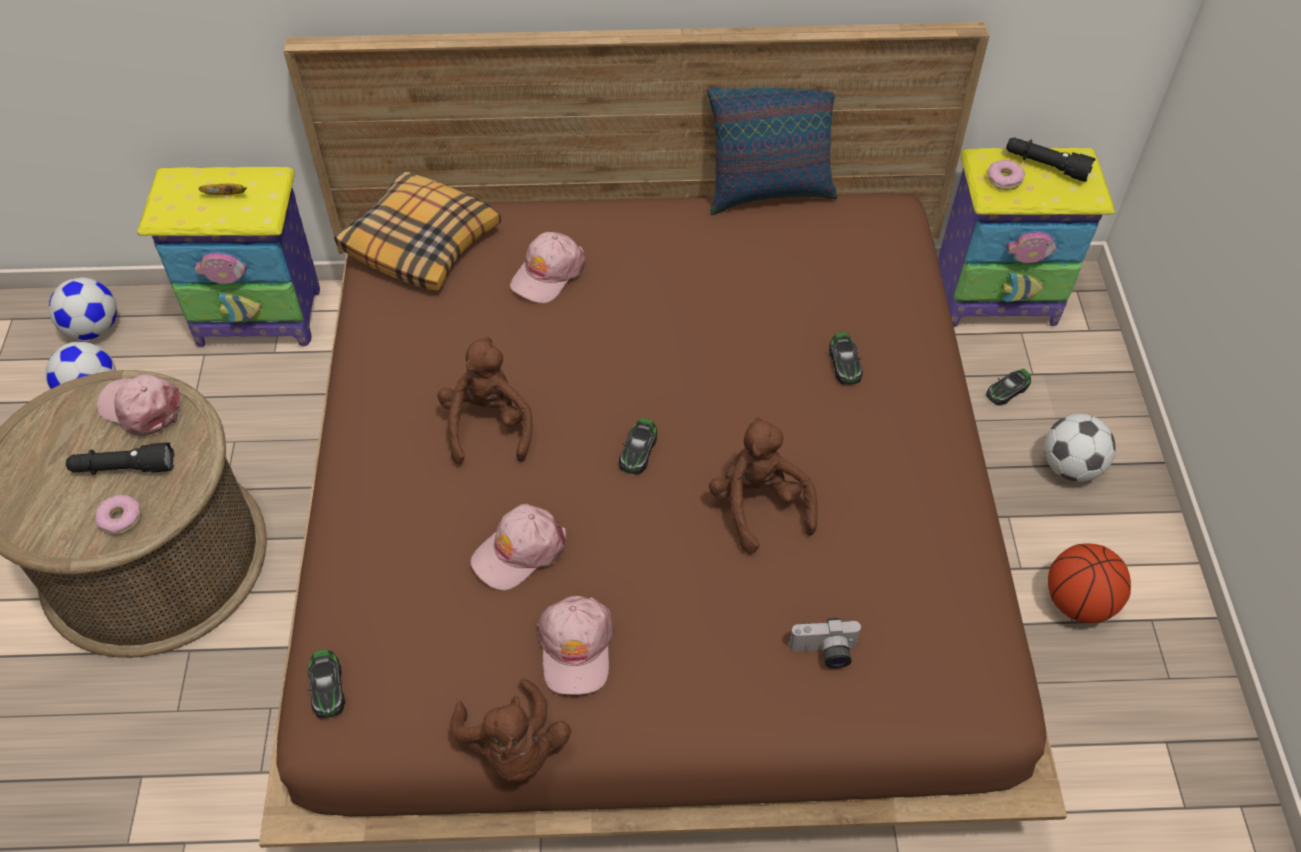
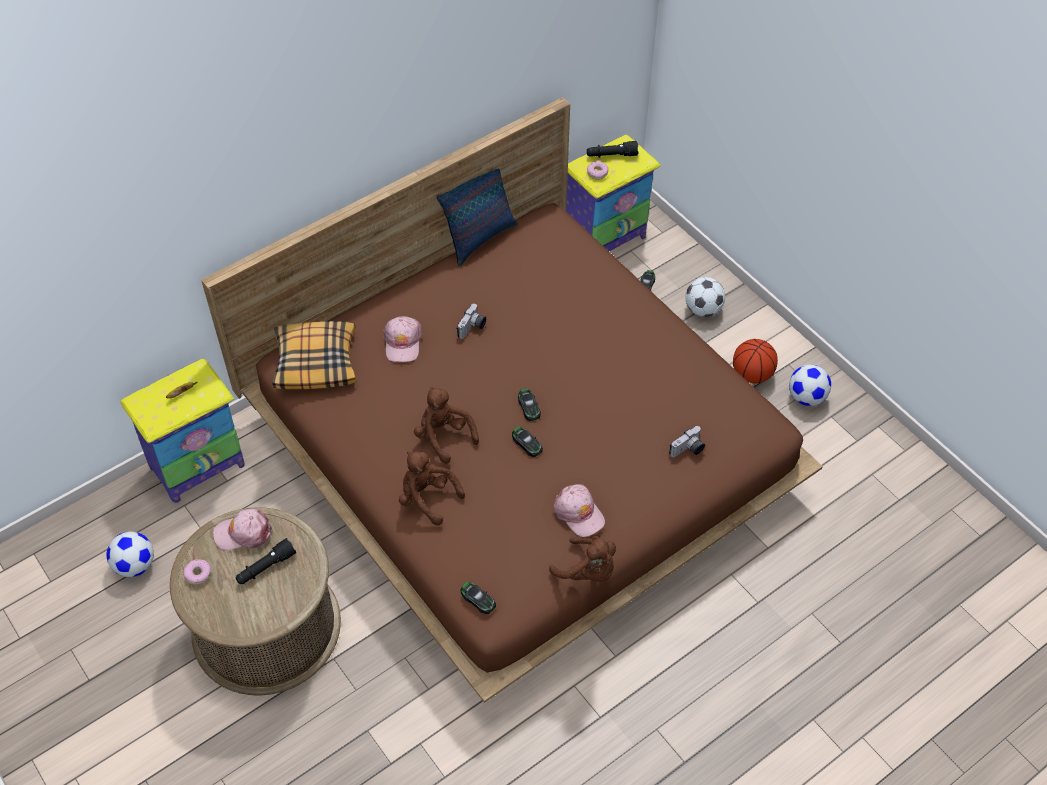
camera: 35 degrees left, 0 degrees up
football [49,278,117,340] -> football moved to [789,365,831,406]
donut [95,495,141,535] -> donut moved to [183,559,211,585]
pink cap [471,504,566,590] -> none
brown plush toy [709,416,818,554] -> brown plush toy moved to [399,451,465,526]
toy car [829,332,863,385] -> toy car moved to [512,426,543,457]
none -> camera [457,304,486,339]

